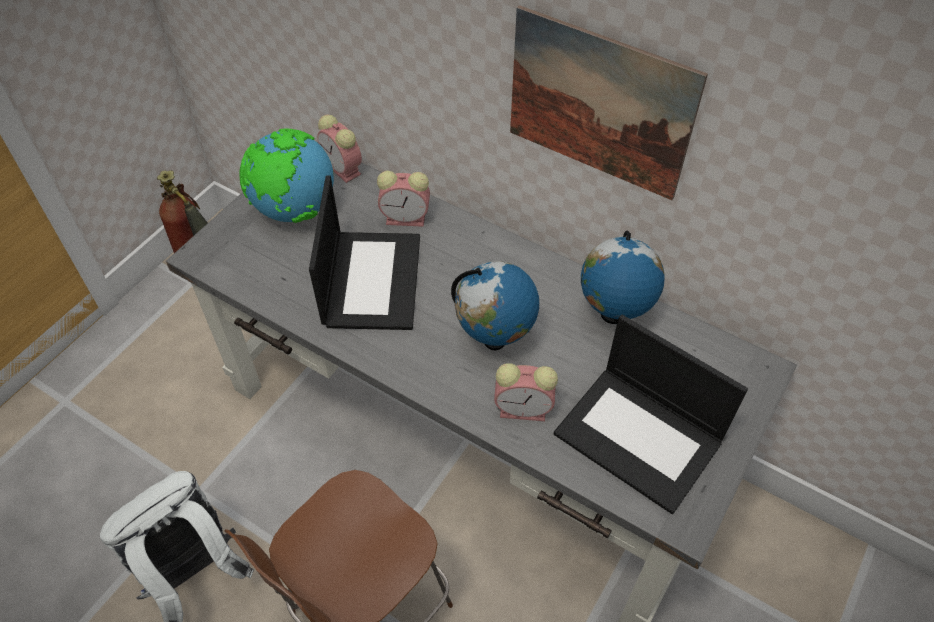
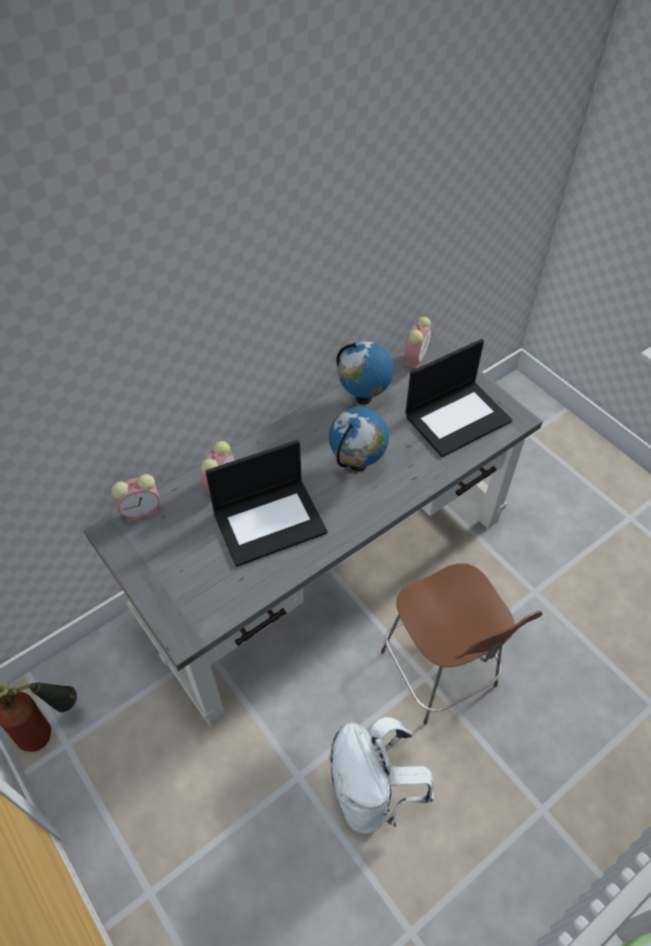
camera: 70 degrees left, 0 degrees up
globe [239,128,334,223] -> none
laptop [309,175,420,330] -> laptop turned 135 degrees clockwise [205,440,328,567]
alarm clock [494,363,558,421] -> alarm clock moved to [404,317,431,369]
picture [510,5,708,200] -> none

